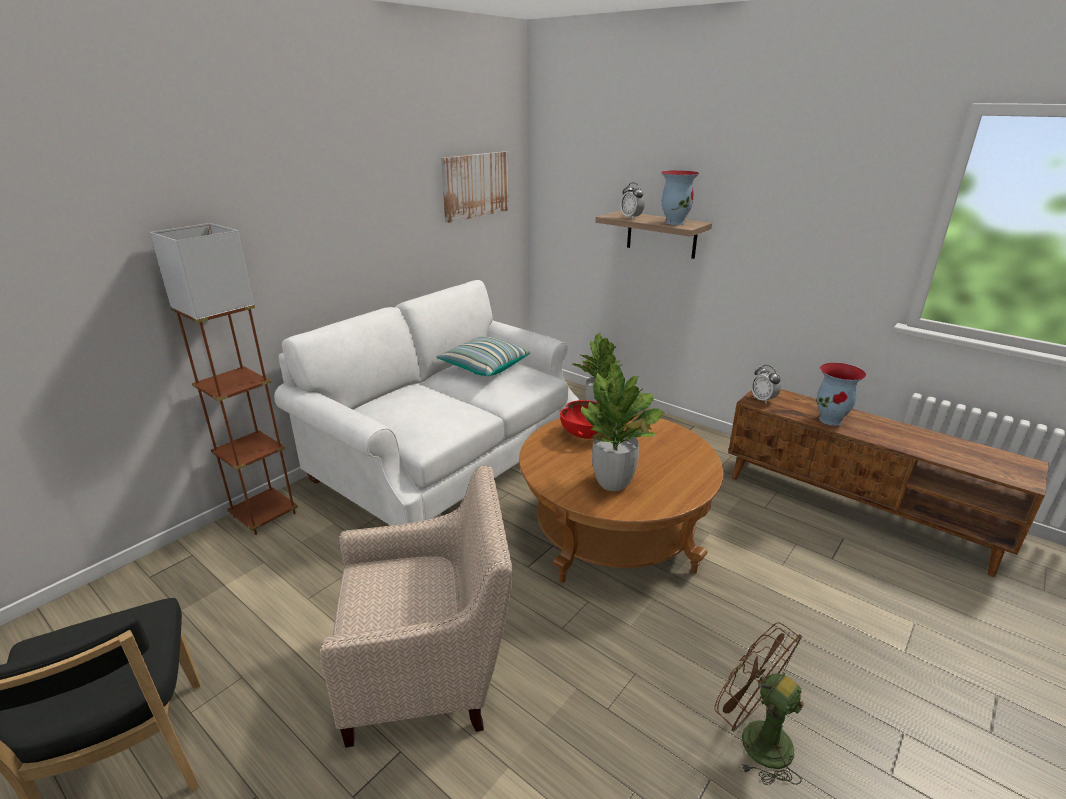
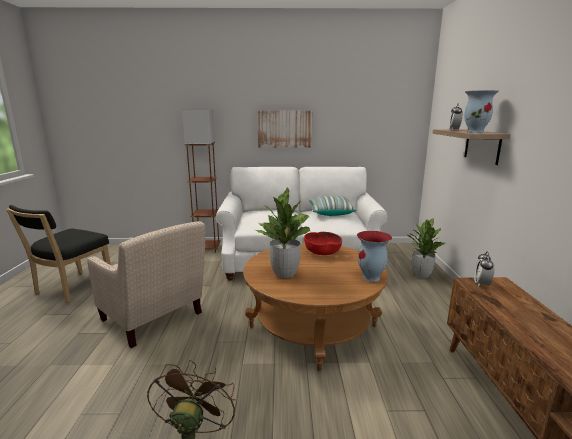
camera: 50 degrees right, 10 degrees down
picture [441,151,509,223] -> picture moved to [257,111,312,148]
vase [817,363,867,426] -> vase moved to [357,231,392,282]

